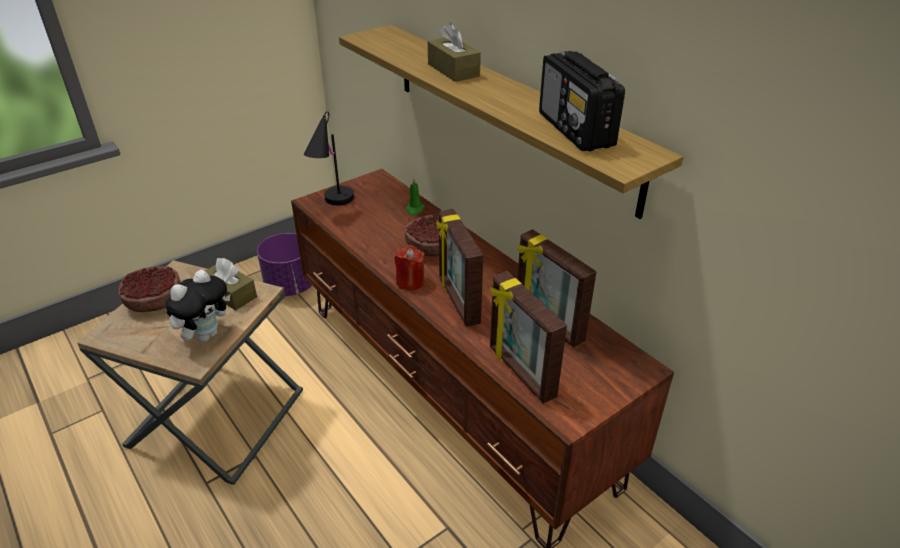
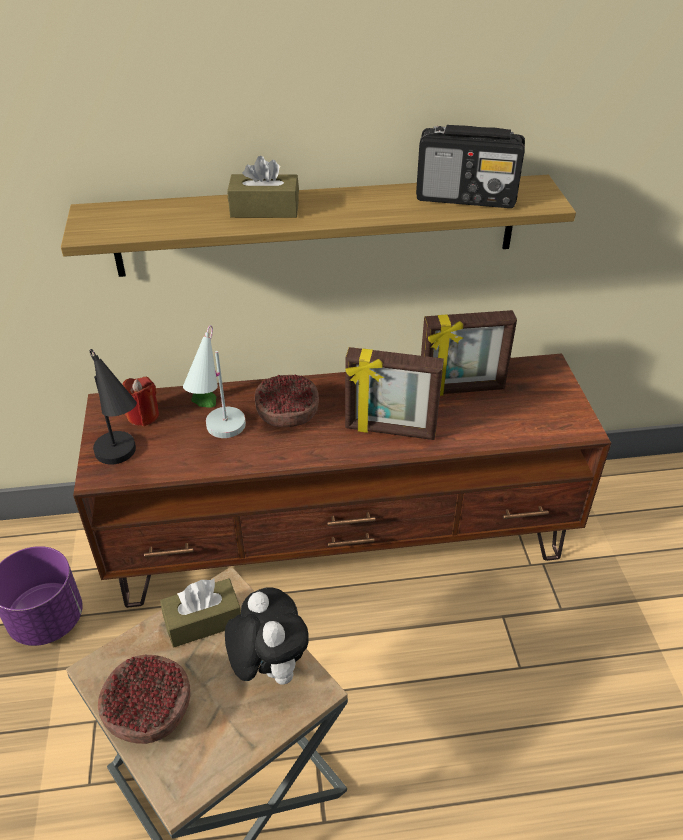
camera: 60 degrees left, 5 degrees up
red candle [395,245,424,290] -> red candle moved to [122,377,159,426]
picture frame [490,271,567,404] -> none
none -> white table lamp [183,325,246,438]

